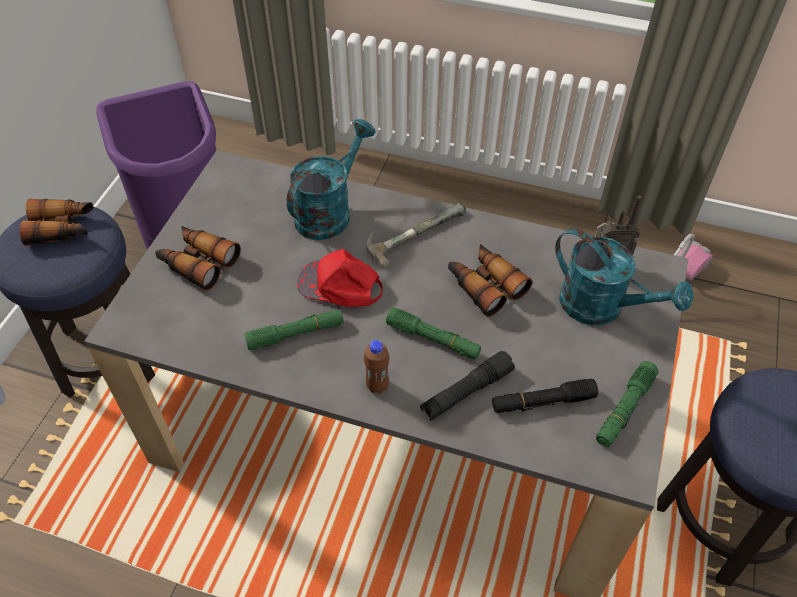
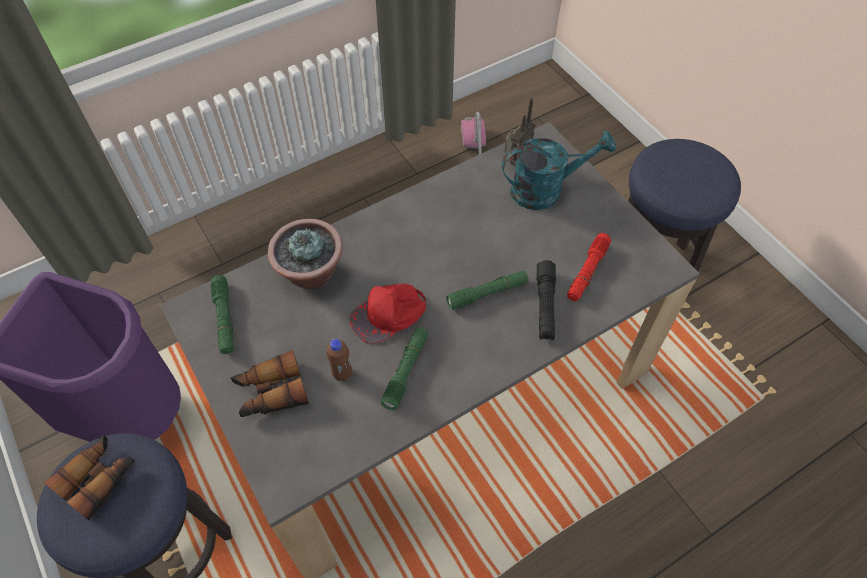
camera: 50 degrees left, 5 degrees up
turquoise watering can [287,119,376,240] -> potted plant [268,219,343,289]
brown bottle [364,340,389,394] -> brown bottle moved to [326,339,352,381]
hammer [366,203,466,268] -> none
binoculars [448,244,533,317] -> none
black flashlight [492,379,598,413] -> red flashlight [567,233,611,301]
green flashlight [596,361,658,447] -> green flashlight moved to [211,275,234,354]

